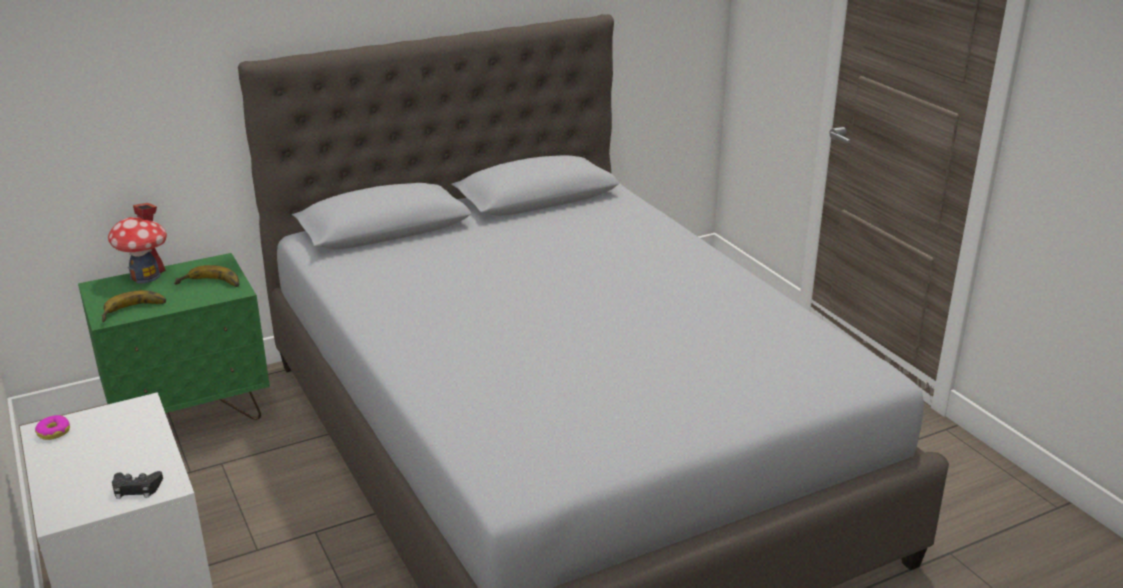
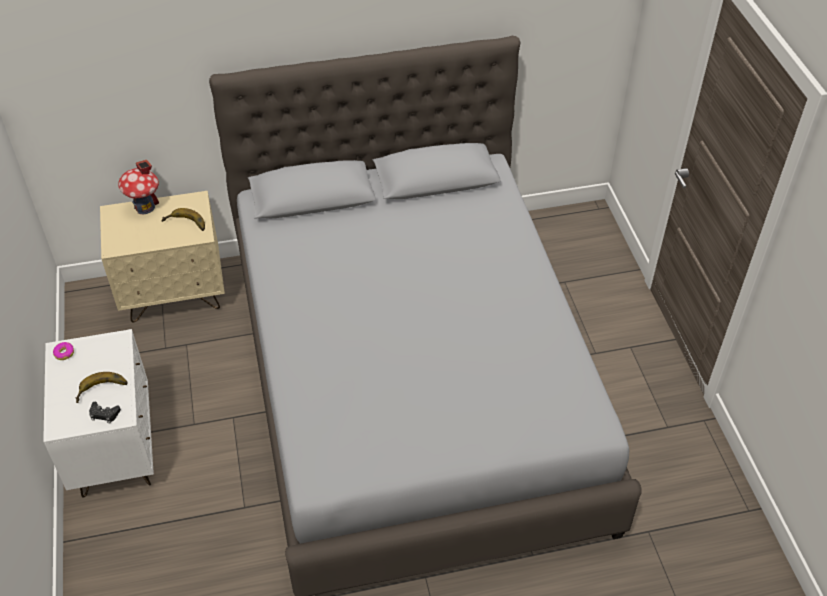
camera: 15 degrees right, 20 degrees up
green nightstand [78,253,270,420] -> beige nightstand [100,191,225,323]
banana [101,290,166,322] -> banana moved to [75,372,128,403]

